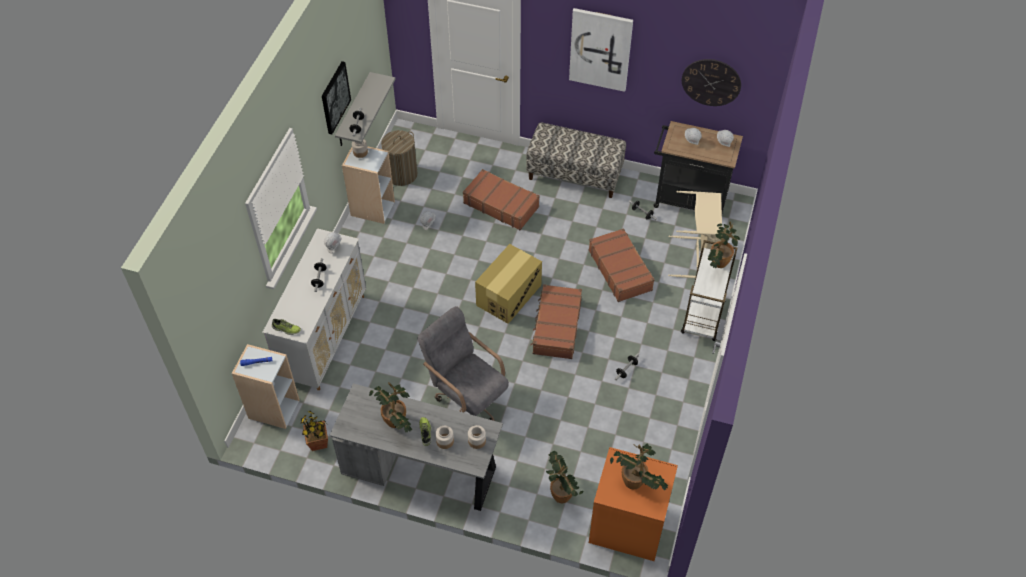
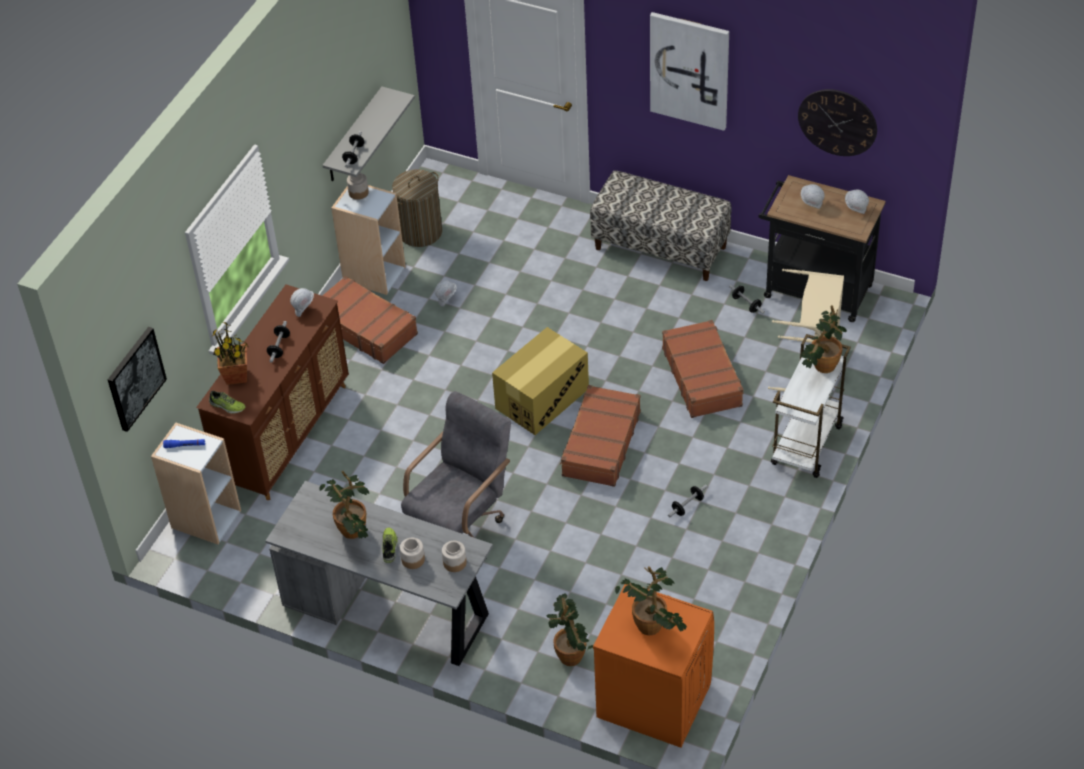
camera: 10 degrees right, 5 degrees down
white cabinet [263,228,366,390] -> brown cabinet [196,284,349,500]
potted plant [300,411,328,451] -> potted plant moved to [211,321,247,385]
picture [322,61,351,134] -> picture moved to [107,327,167,432]
grey office chair [417,306,509,421] -> grey office chair turned 75 degrees clockwise [401,391,511,560]
brown suitcase [463,169,540,230] -> brown suitcase moved to [322,276,418,364]

